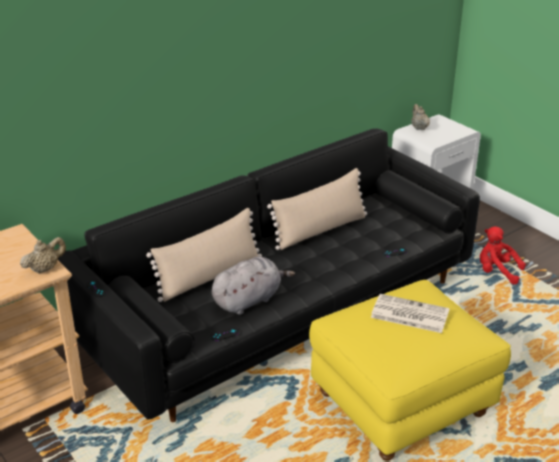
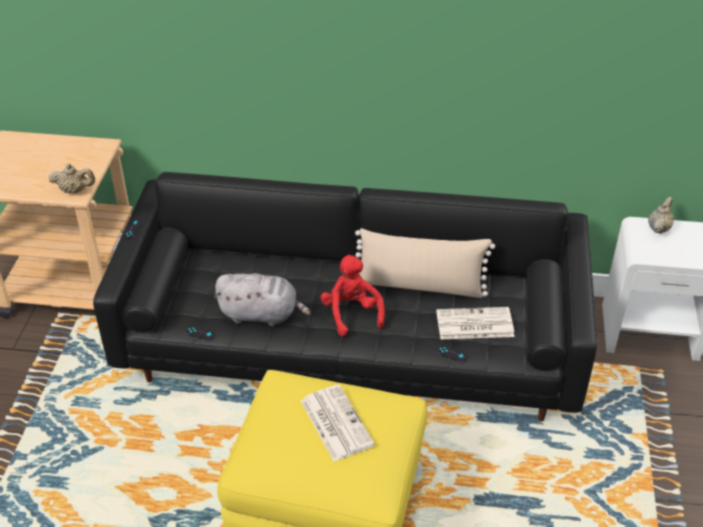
camera: 45 degrees right, 10 degrees up
beige pillow [146,208,262,302] -> none
red plush toy [480,226,526,284] -> red plush toy moved to [320,254,385,336]
none -> newspaper [436,307,515,339]

